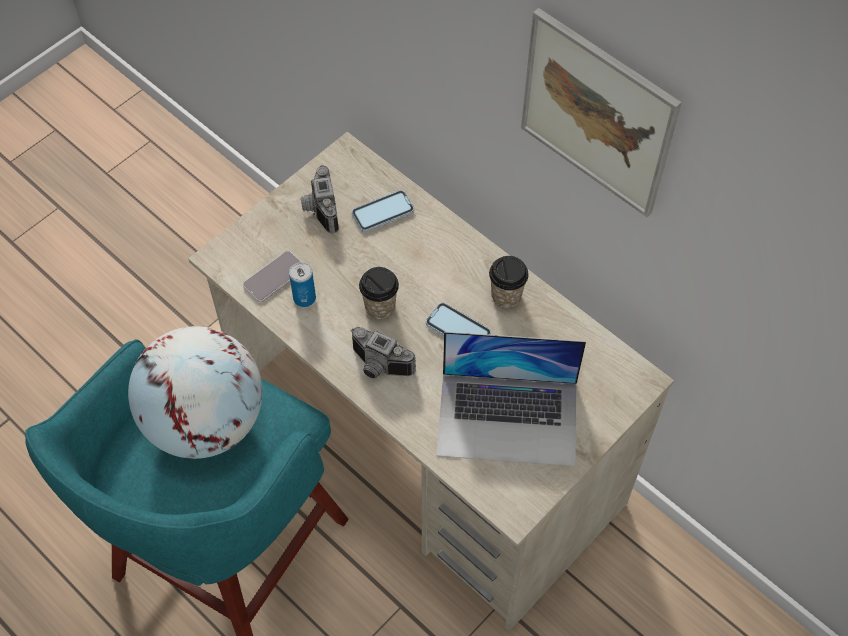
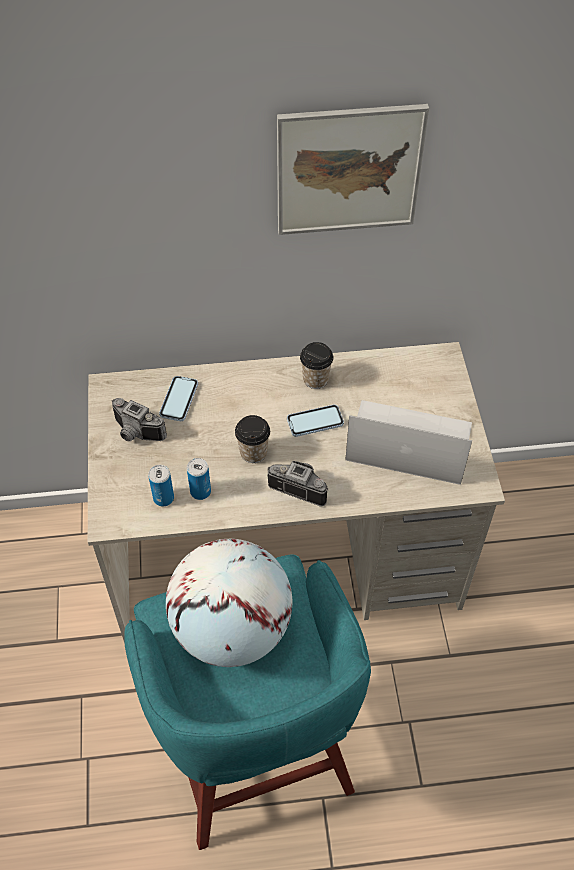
camera: 50 degrees left, 5 degrees down
phone [243,251,301,302] -> can [148,465,174,507]
camera [351,327,416,378] -> camera turned 135 degrees counterclockwise [267,461,329,507]
laptop [436,332,586,466] -> laptop turned 120 degrees counterclockwise [345,400,472,485]

